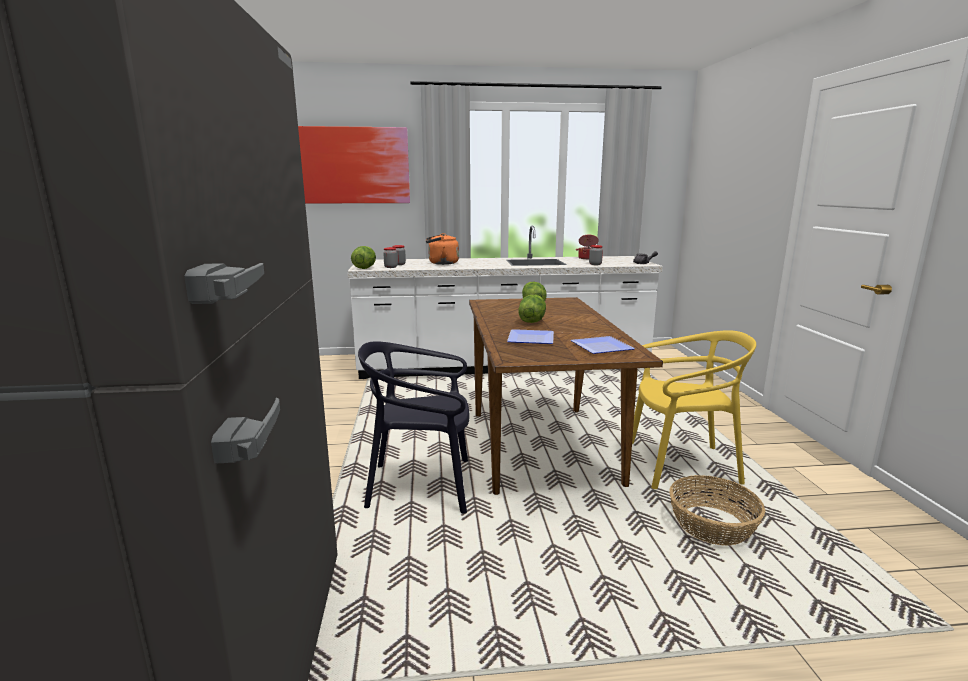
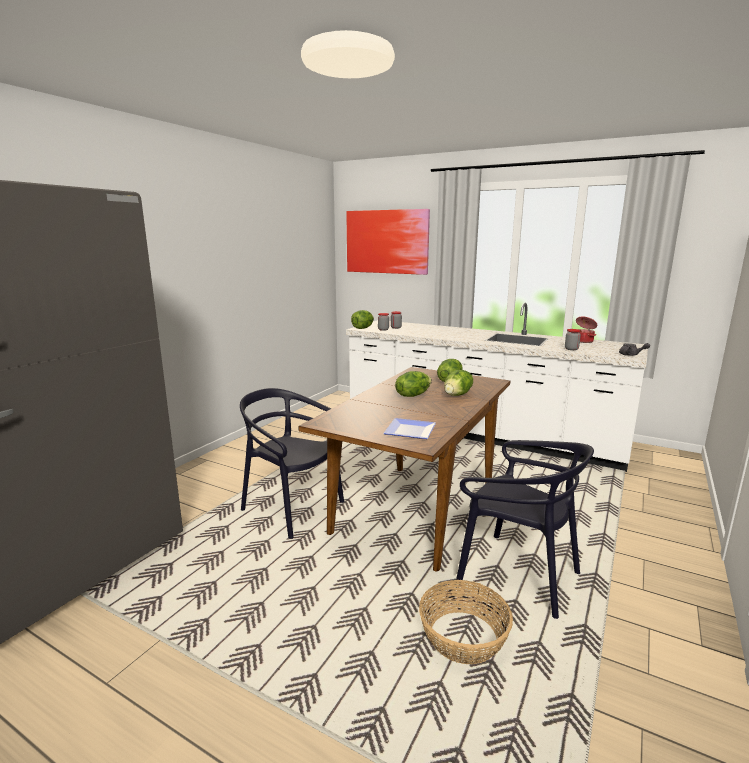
camera: 35 degrees right, 0 degrees up
orange kettle [426,233,459,265] -> none
plate [507,329,554,344] -> none
yellow chair [632,330,756,489] -> black chair [456,440,594,619]
none -> lettuce [444,370,473,396]

